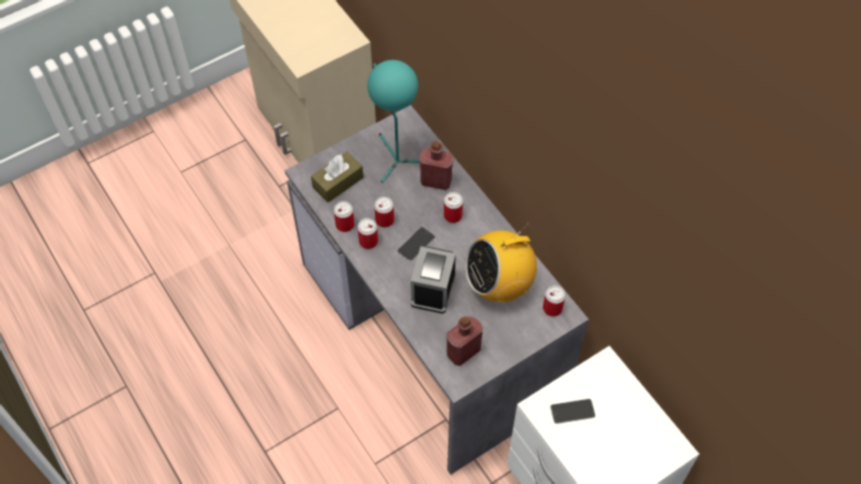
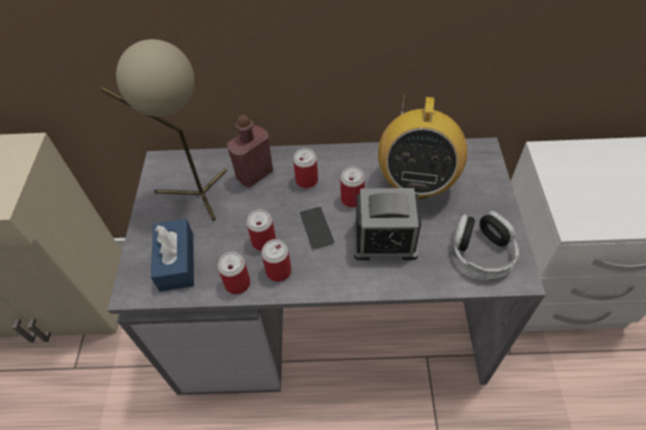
camera: 55 degrees left, 5 degrees down
brown tissue box [311,151,363,203] -> blue tissue box [151,219,194,292]
turquoise table lamp [367,60,420,183] -> beige table lamp [101,39,227,221]
alarm clock [411,246,456,314] -> alarm clock turned 45 degrees counterclockwise [353,188,421,260]
red bottle [446,317,483,366] -> headphones [452,211,519,279]
can [543,285,566,317] -> can moved to [340,167,365,208]
phone [550,399,595,424] -> none

